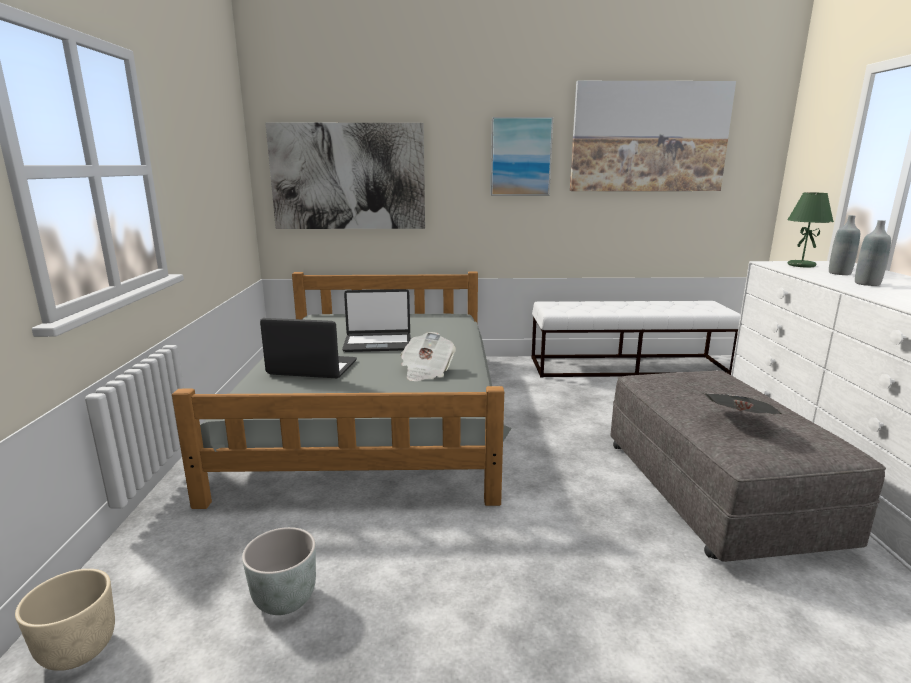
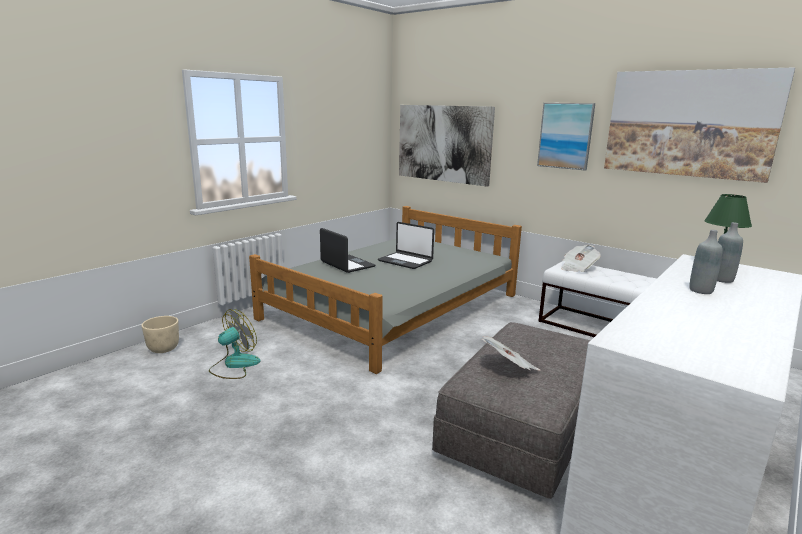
camera: 40 degrees right, 0 degrees up
grey planter [242,527,316,615] -> fan [209,310,261,379]
newspaper [401,332,456,381] -> newspaper moved to [561,245,600,272]

